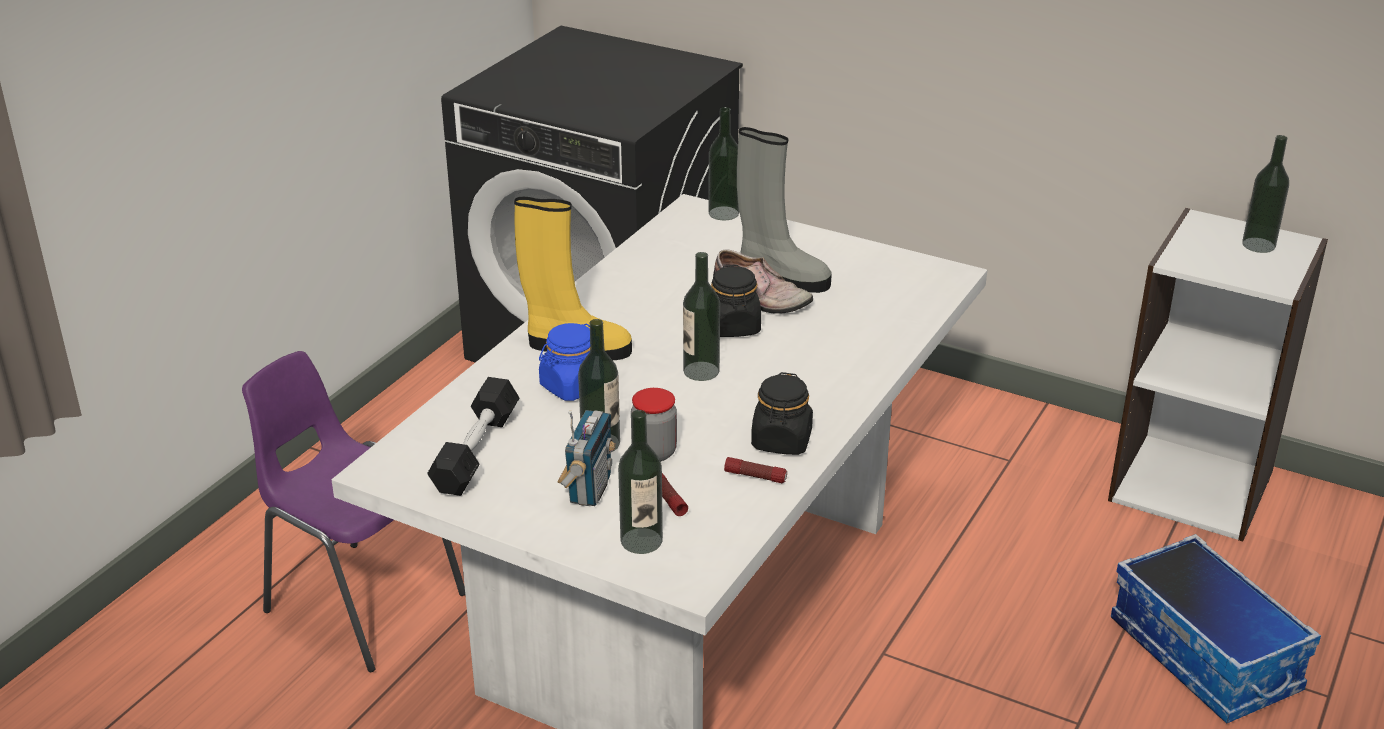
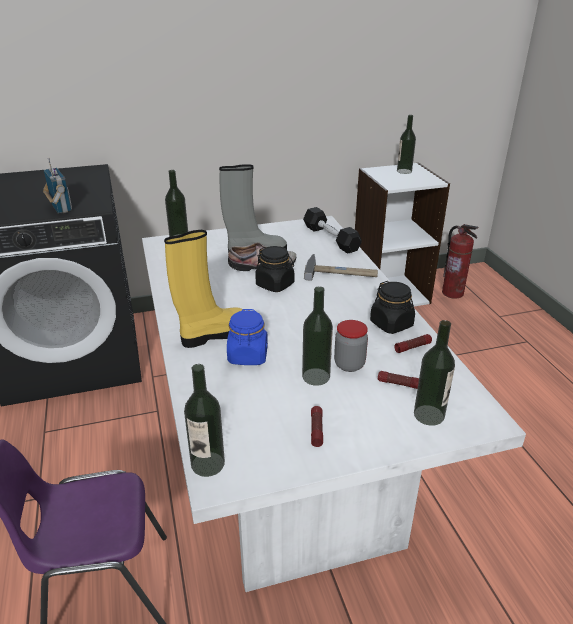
camera: 45 degrees left, 0 degrees up
black dumbbell [427,377,519,496] -> black dumbbell moved to [303,207,362,254]
radio [558,410,616,506] -> radio moved to [43,157,72,214]
bottle [683,252,720,381] -> bottle moved to [184,364,225,477]
storage box [1111,534,1321,724] -> none
none -> hammer [304,254,378,281]
none -> flashlight [311,406,323,447]
none -> fire extinguisher [442,224,479,299]

